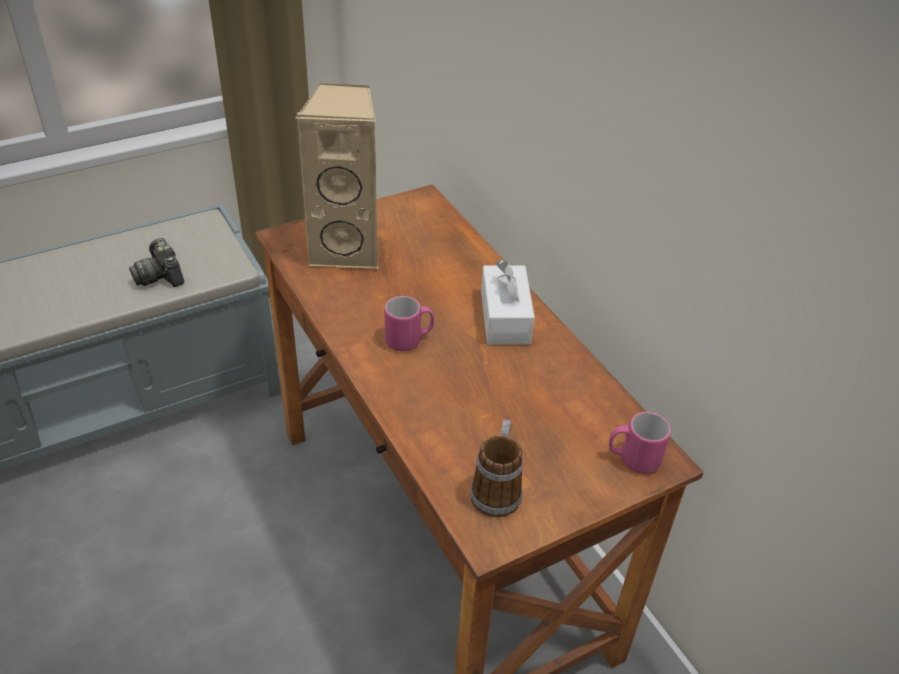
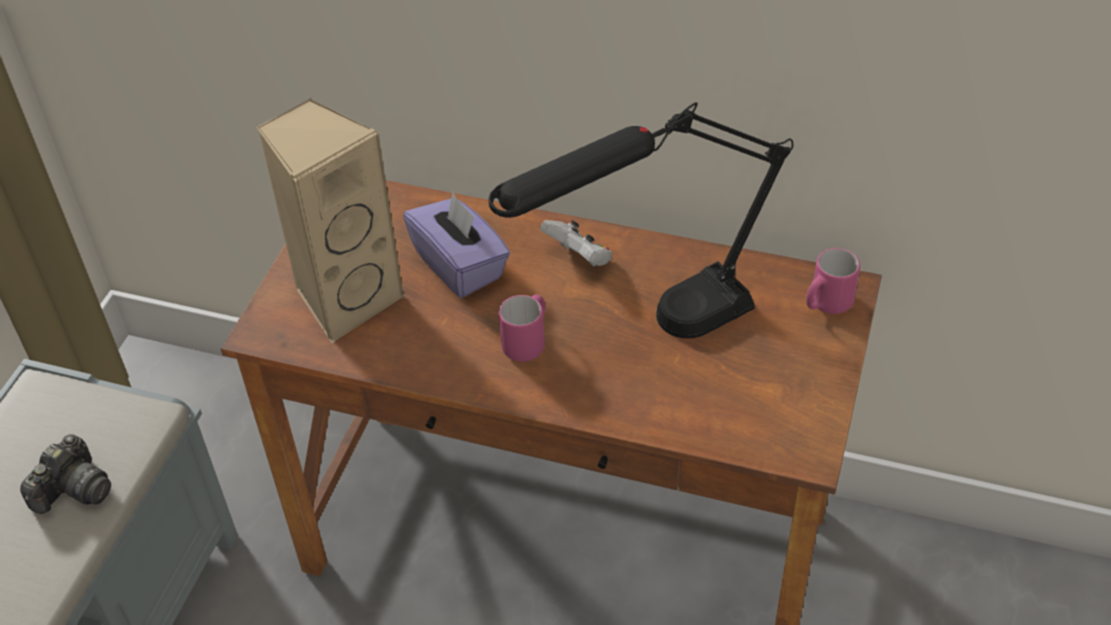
camera: 40 degrees left, 5 degrees up
camera [129,238,184,287] -> camera turned 75 degrees counterclockwise [20,434,111,514]
mug [470,419,523,517] -> none
white tissue box [481,260,535,345] -> white game controller [540,220,612,266]
none -> purple tissue box [403,192,510,298]
none -> black table lamp [488,102,793,339]

